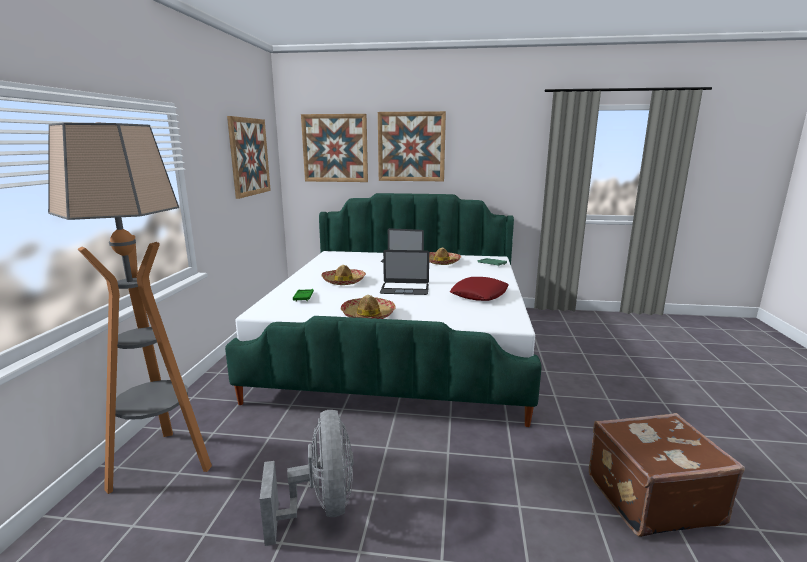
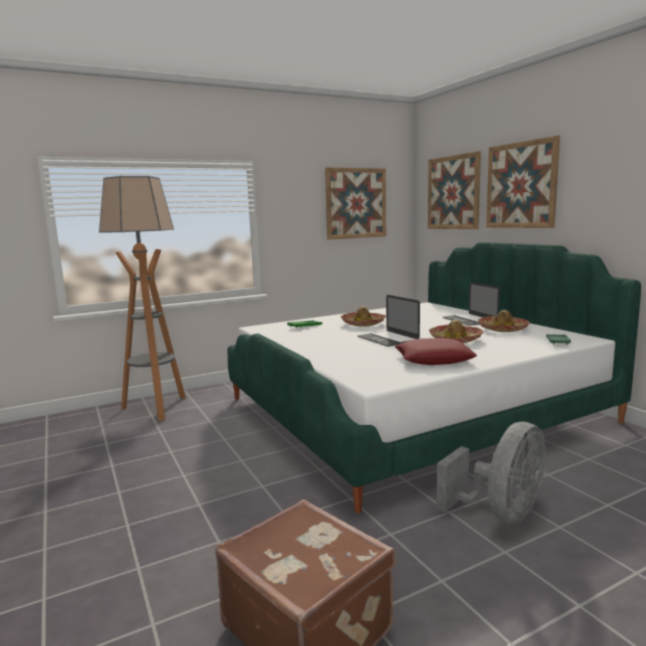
camera: 55 degrees right, 5 degrees down
grey fan [260,410,354,546] -> grey fan moved to [436,422,546,524]
hat [341,295,396,319] -> hat moved to [429,319,484,343]

